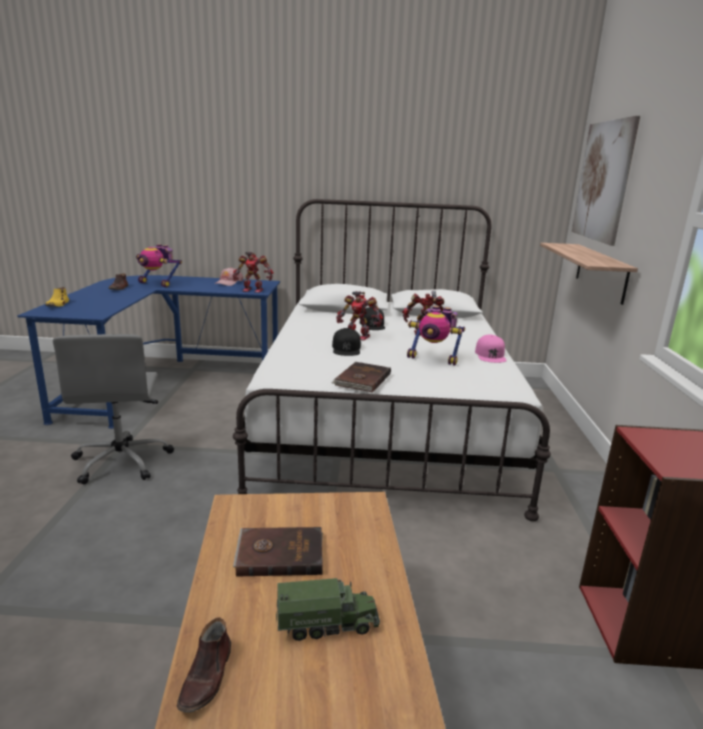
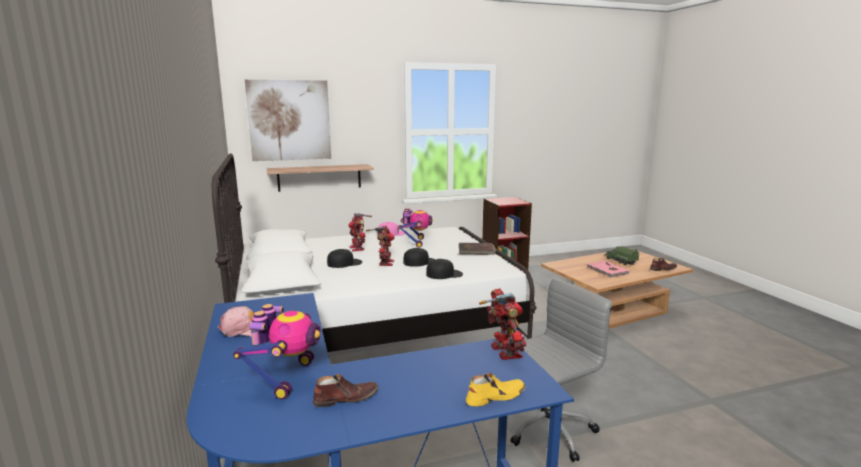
camera: 110 degrees left, 5 degrees down
toy robot [233,252,274,293] -> toy robot moved to [479,288,526,360]
brown book [233,527,323,577] -> pink book [586,261,629,278]
none -> black cap [426,259,463,279]

